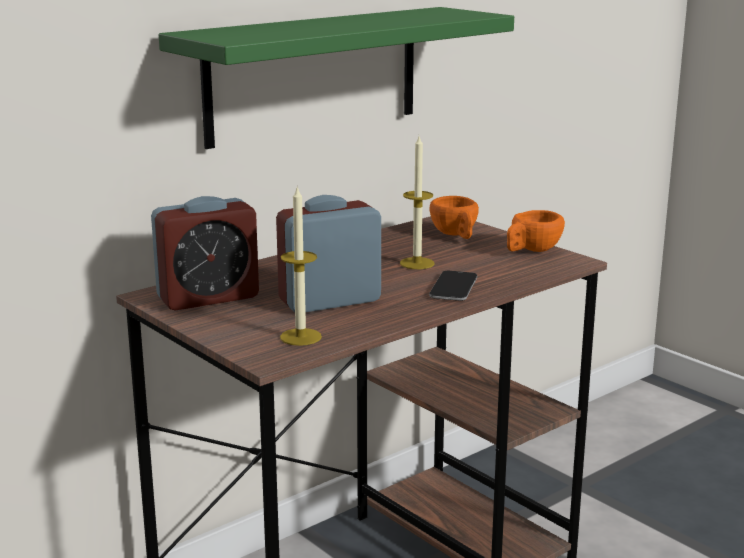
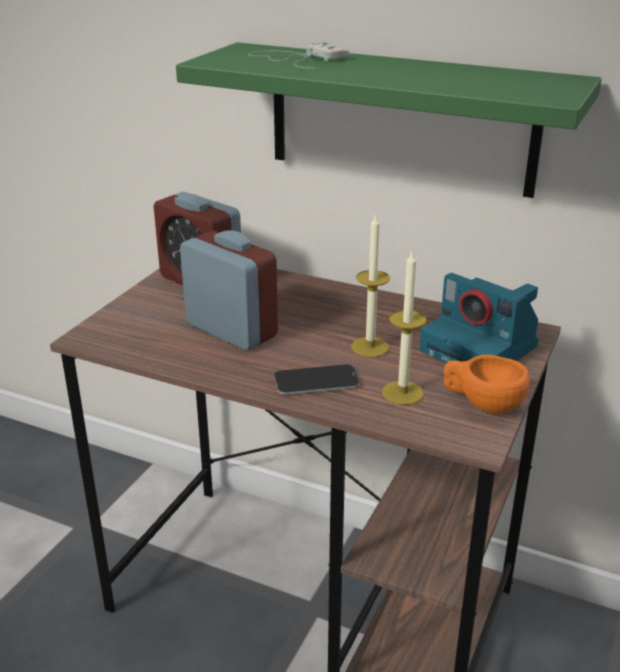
camera: 65 degrees right, 10 degrees up
candle [280,187,322,346] -> candle moved to [382,252,426,405]
orange cup [429,196,479,239] -> camera [420,273,539,363]
none -> white game controller [248,42,350,69]

